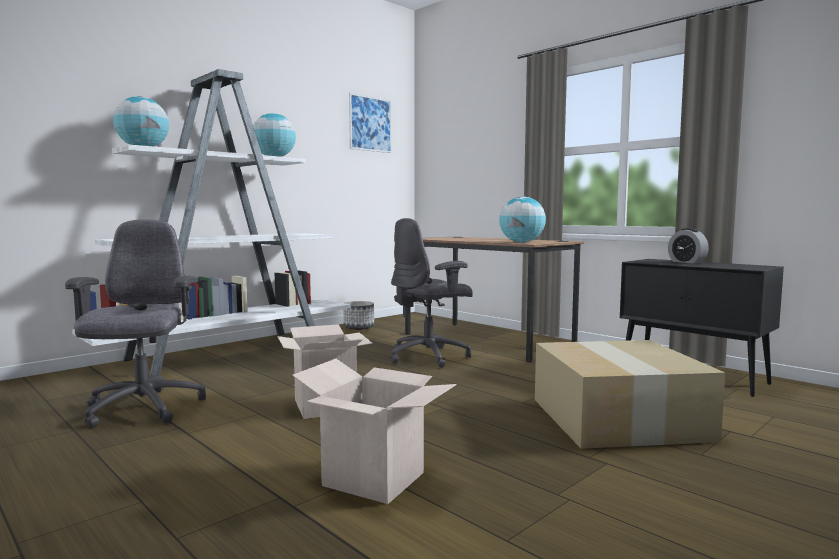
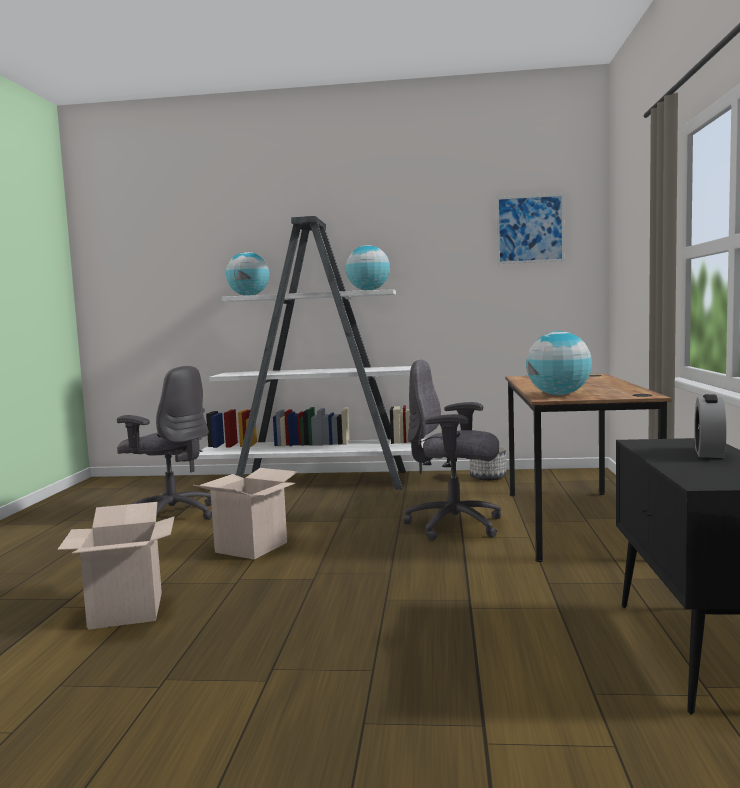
camera: 50 degrees right, 0 degrees up
grey office chair [65,219,206,428] -> grey office chair turned 75 degrees clockwise [117,366,212,522]
cardboard box [535,340,725,449] -> none

